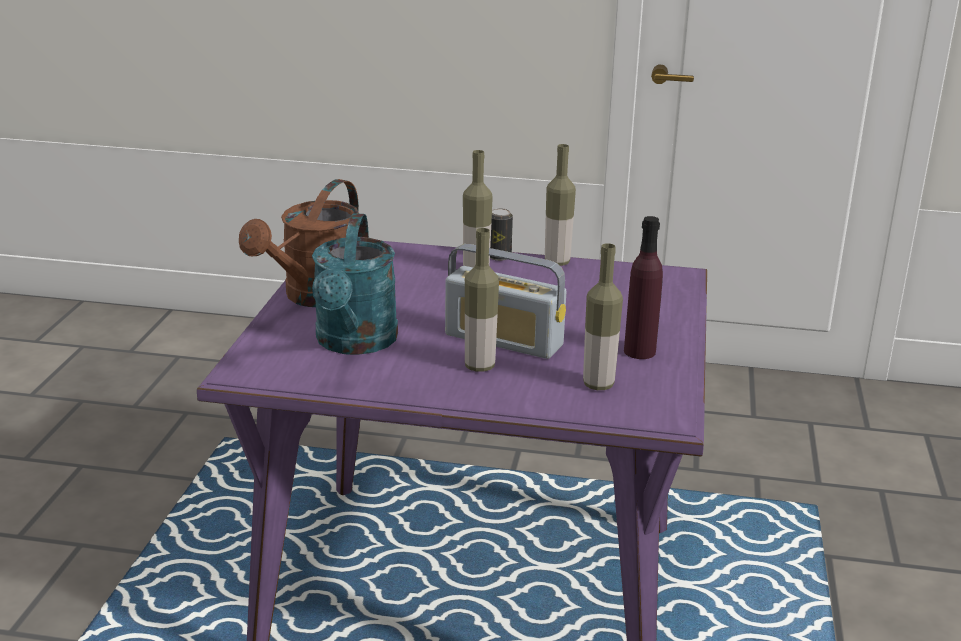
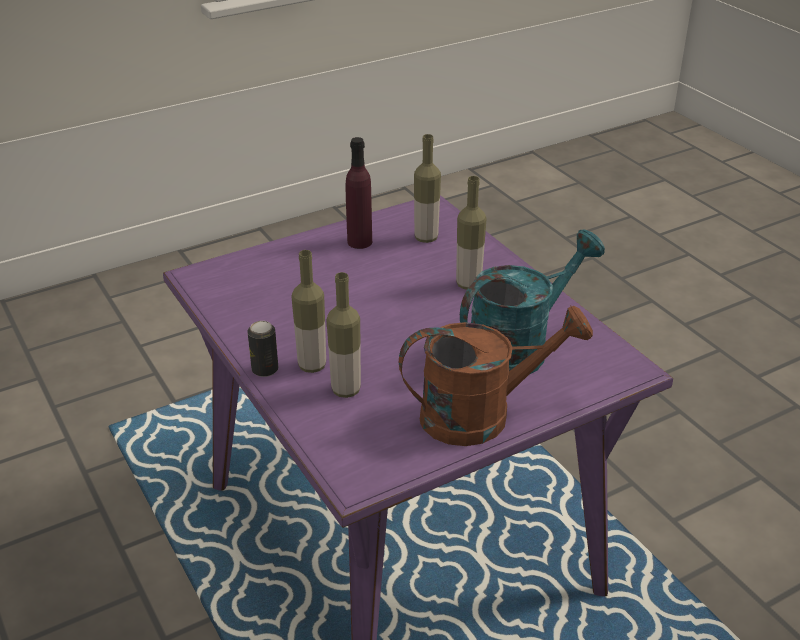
camera: 130 degrees left, 10 degrees up
radio [445,244,566,359] -> none
bottle [545,144,576,266] -> bottle moved to [326,272,361,398]

